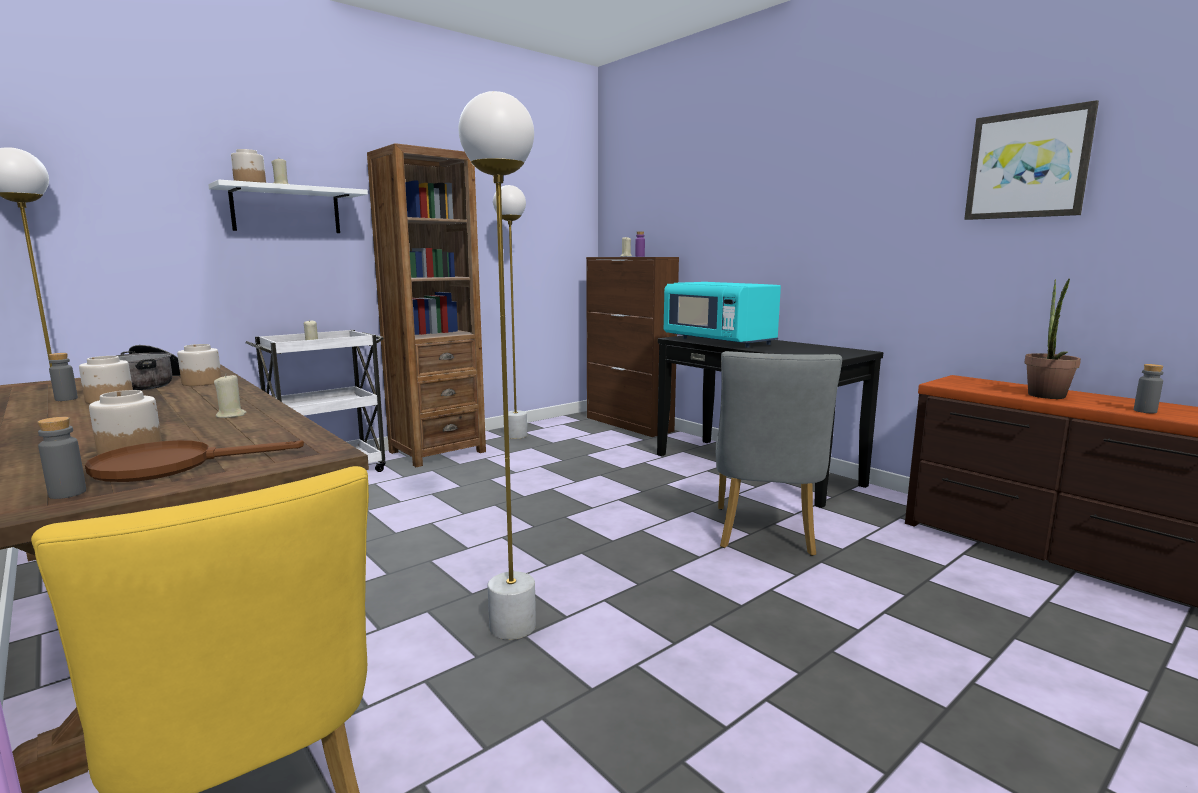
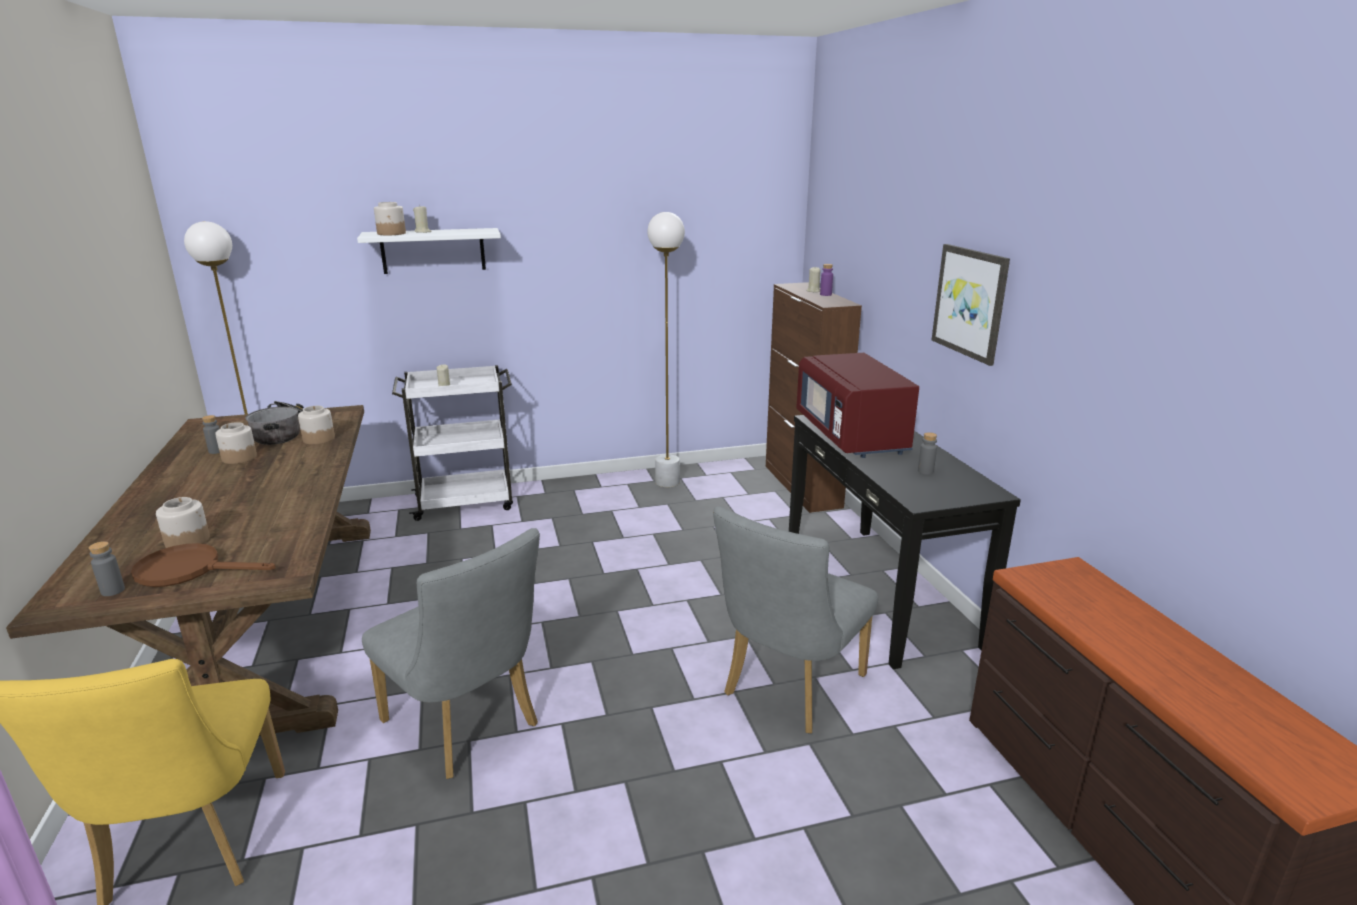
camera: 25 degrees right, 10 degrees up
beige candle [214,374,246,418] -> none
brown bookcase [367,143,486,467] -> none
white floor lamp [458,91,536,640] -> grey chair [362,528,540,779]
turquoise microwave [664,282,781,348] -> red microwave [796,353,919,458]
picture [964,100,1099,220] -> picture moved to [932,244,1010,366]
potted plant [1024,278,1081,399] -> none
grey bottle [1134,364,1164,413] -> grey bottle moved to [918,432,937,475]

